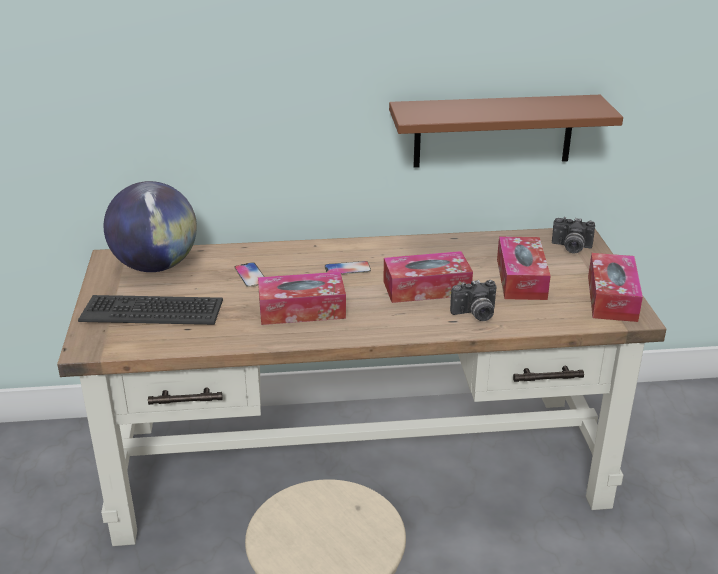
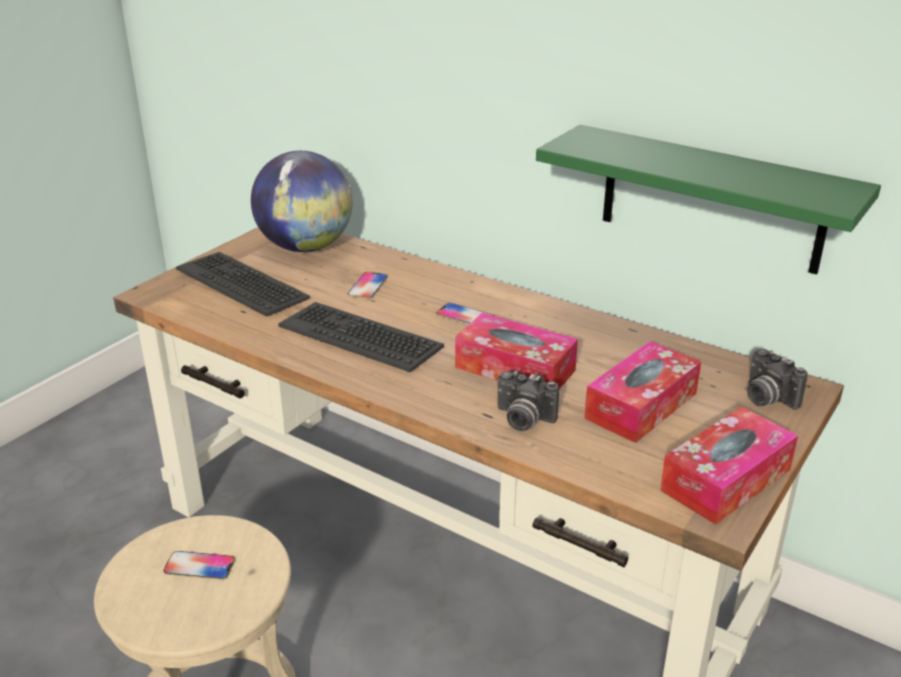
camera: 40 degrees right, 0 degrees up
tissue box [258,272,346,325] -> keyboard [278,302,444,372]
brown shelf [389,95,623,168] -> green shelf [536,125,881,274]
none -> phone [164,551,235,580]

